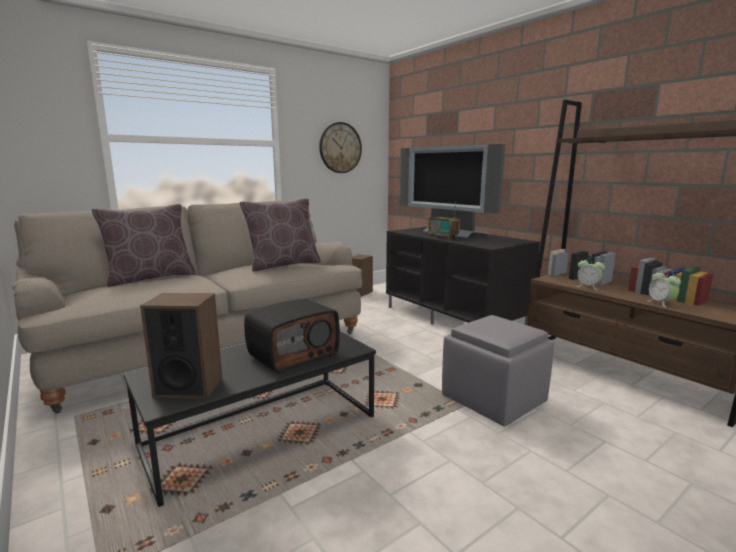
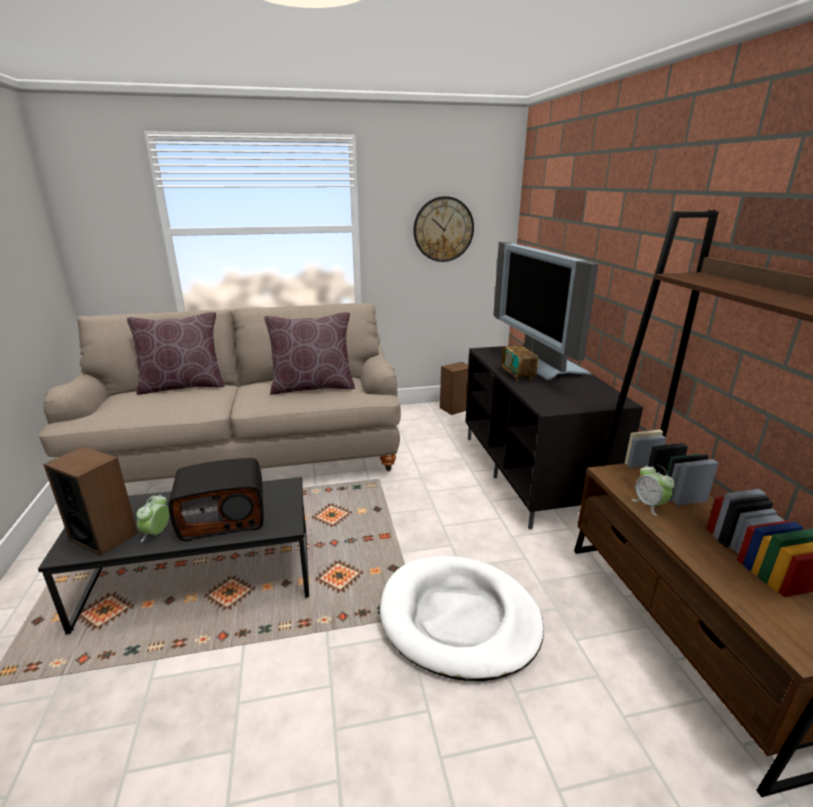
camera: 25 degrees right, 10 degrees up
grey ottoman [442,315,554,427] -> white dog bed [380,556,544,681]
alarm clock [646,270,681,308] -> alarm clock moved to [136,495,170,542]

